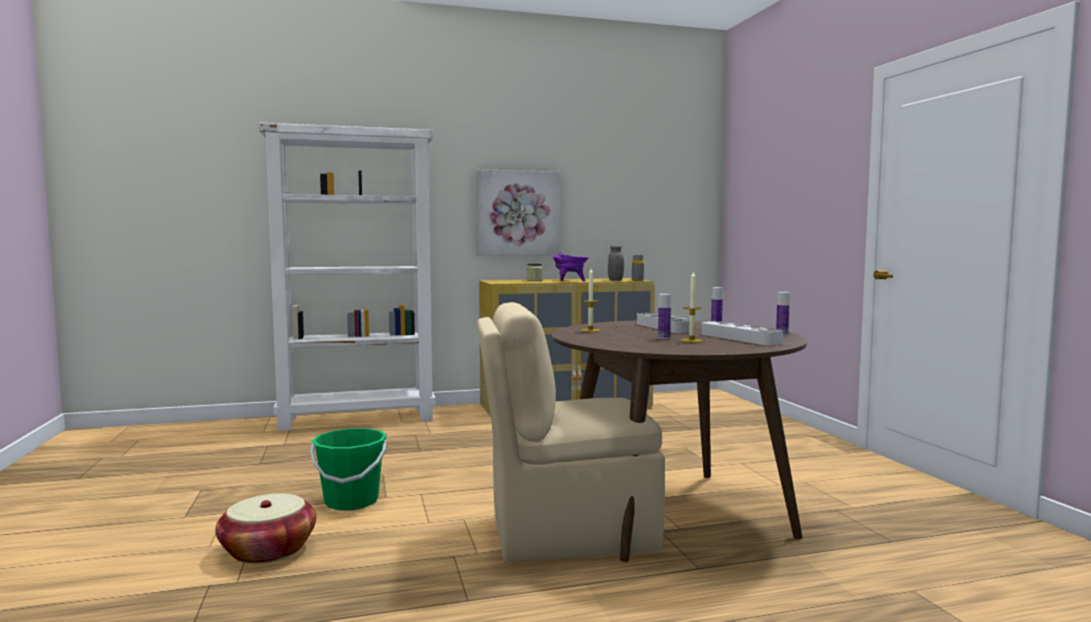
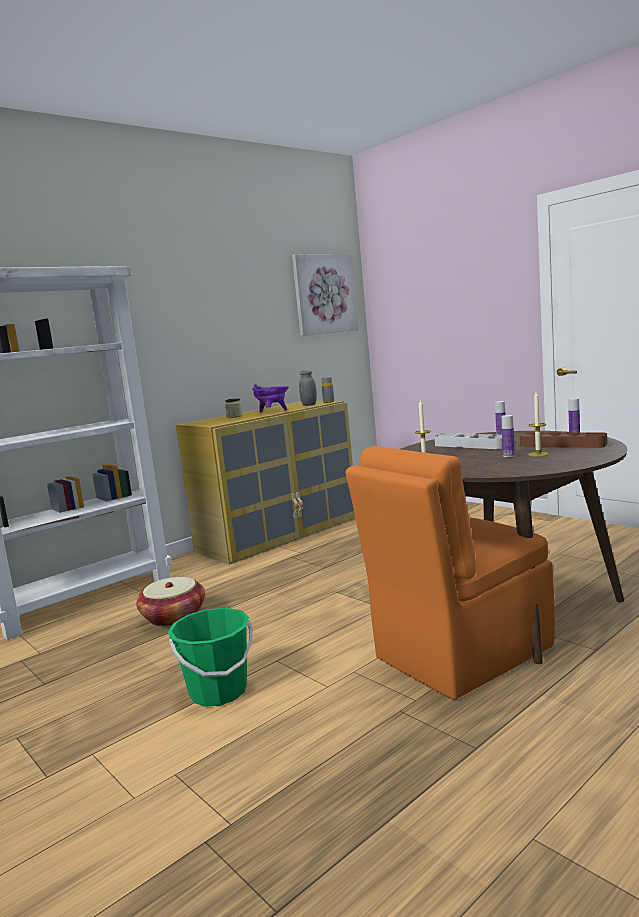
camera: 25 degrees left, 5 degrees up
basket [215,493,316,564] -> basket moved to [136,577,205,627]
picture [476,169,560,256] -> picture moved to [292,254,359,336]
beige chair [477,302,665,562] -> orange chair [346,446,555,700]
grey tray [702,321,783,345] -> brown tray [520,432,607,448]

